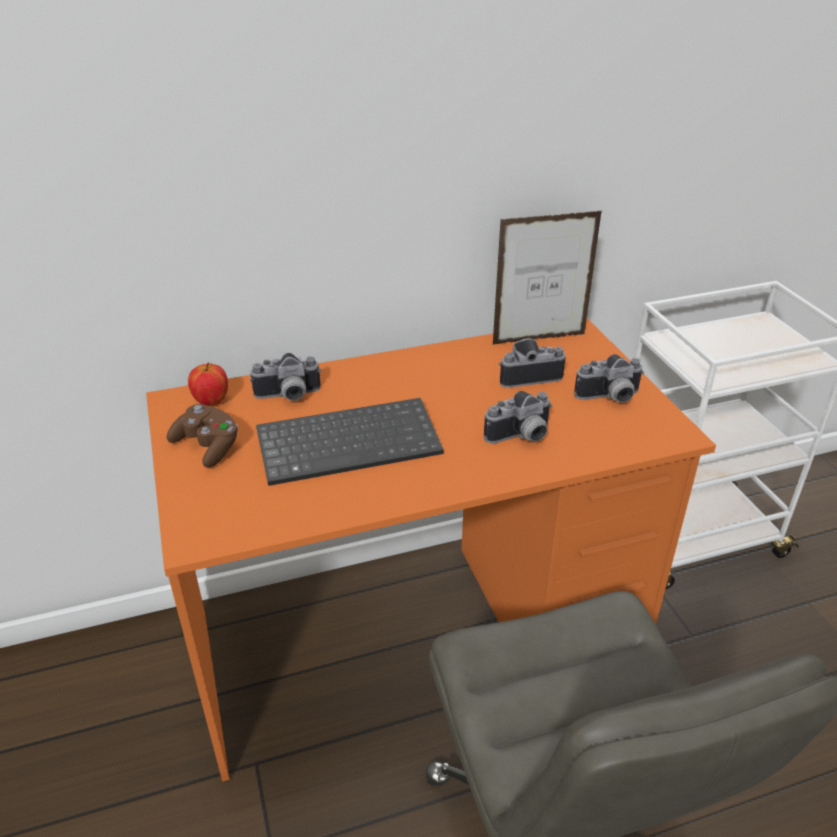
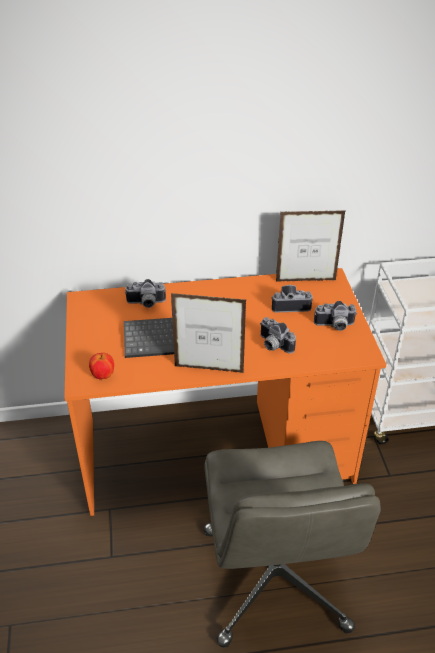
camera: 10 degrees right, 5 degrees up
brown game controller [167,404,238,468] -> none
apple [188,363,228,406] -> apple moved to [89,353,114,379]
camera [484,391,553,444] -> camera turned 60 degrees clockwise [260,317,296,354]
none -> picture frame [171,293,246,373]

